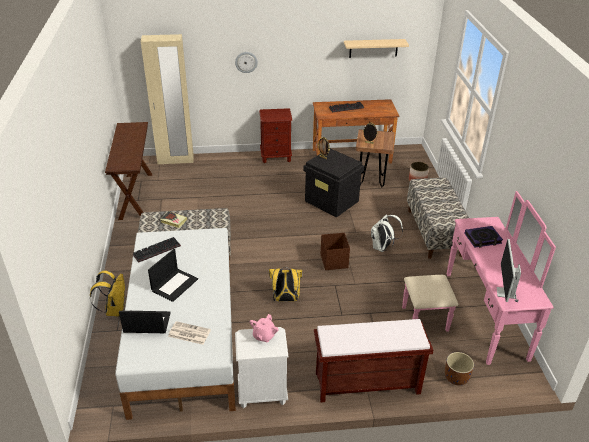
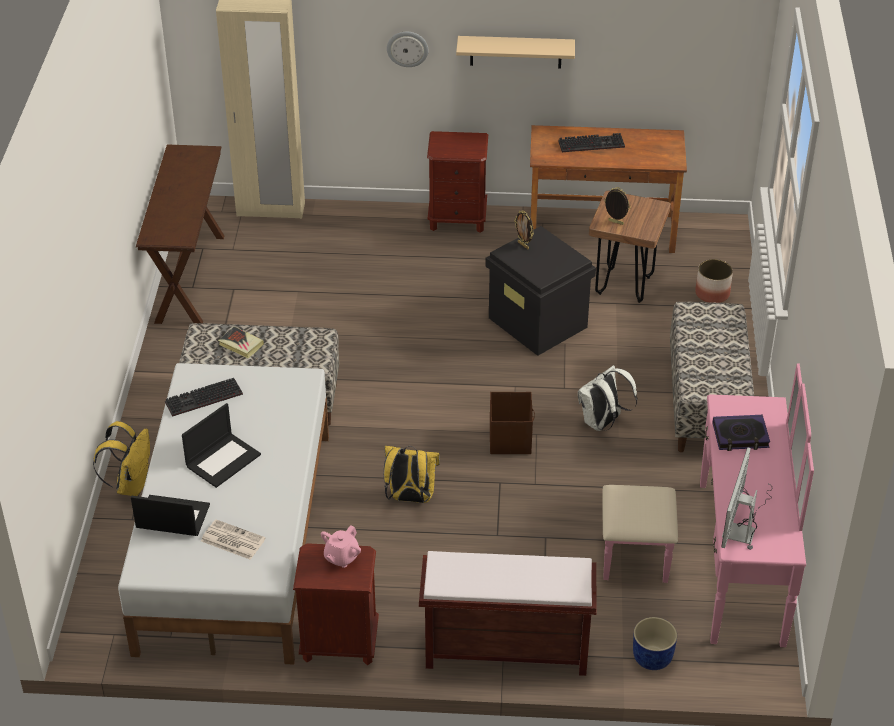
camera: 10 degrees right, 5 degrees up
white nightstand [235,327,289,408] -> brown nightstand [293,543,379,665]
beige shelf [344,39,409,58] -> beige shelf moved to [456,36,575,68]
brown planter [445,352,474,386] -> blue planter [633,617,677,670]

